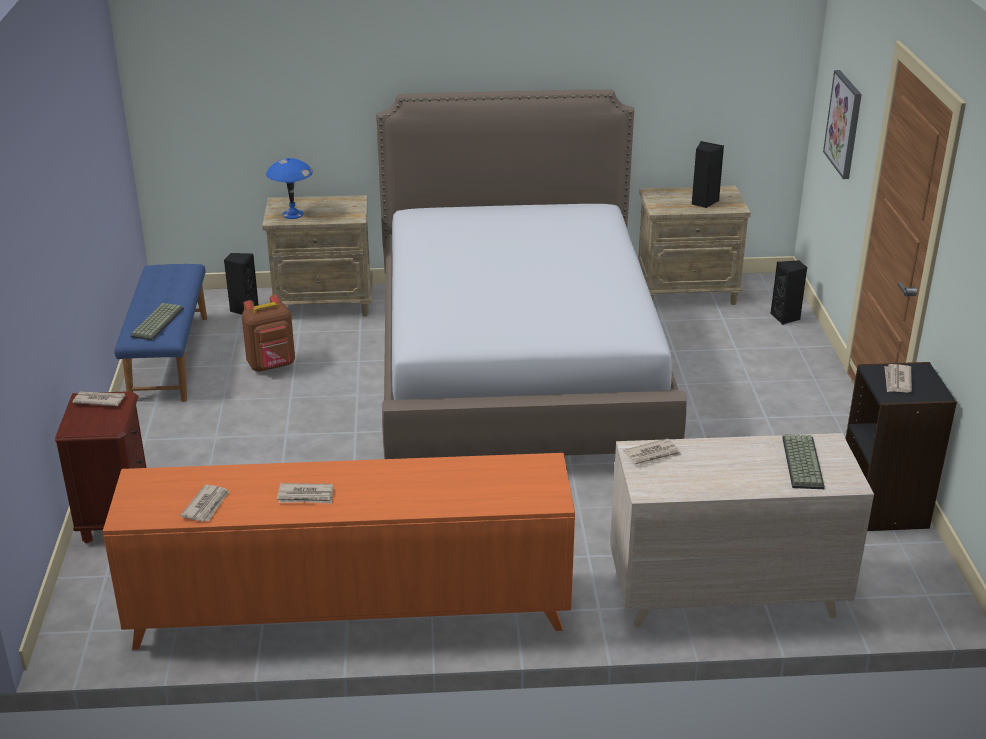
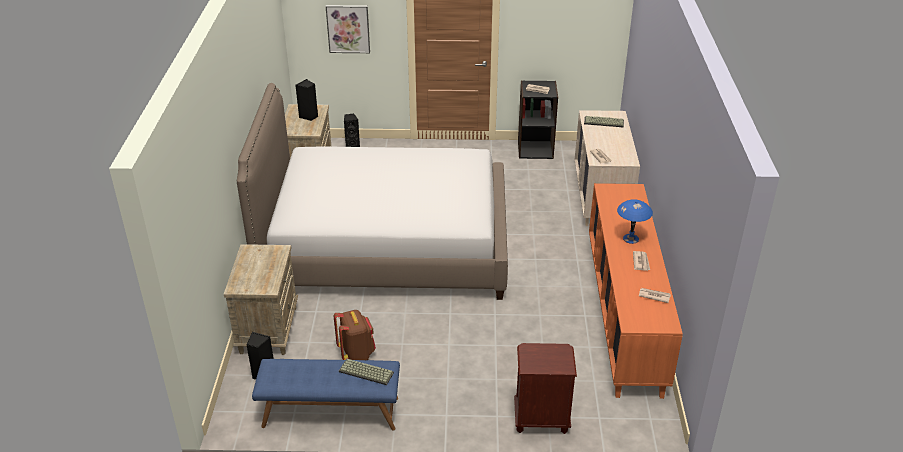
camera: 85 degrees left, 5 degrees up
newspaper [72,391,125,406] -> none
blue table lamp [266,158,313,219] -> blue table lamp moved to [617,199,653,244]

